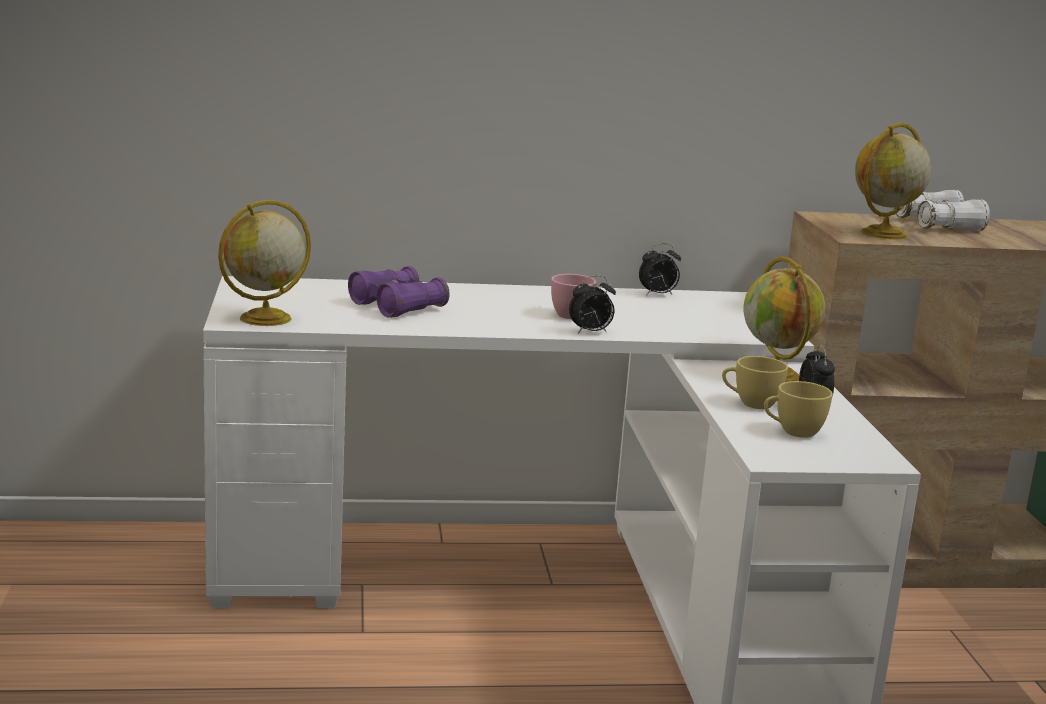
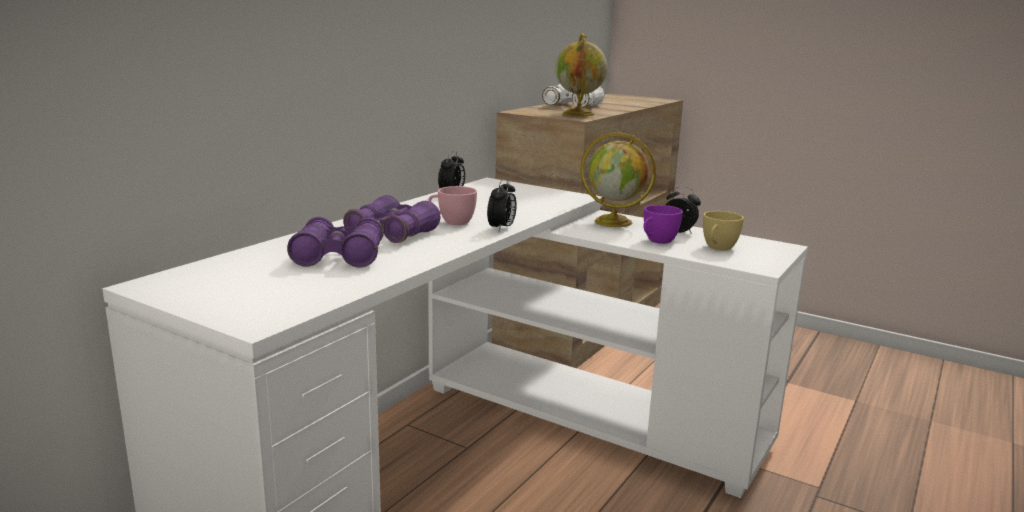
camera: 50 degrees left, 0 degrees up
globe [218,200,311,326] -> none
yellow cup [722,356,788,409] -> purple cup [643,205,683,244]
none -> purple binoculars [343,195,440,243]

